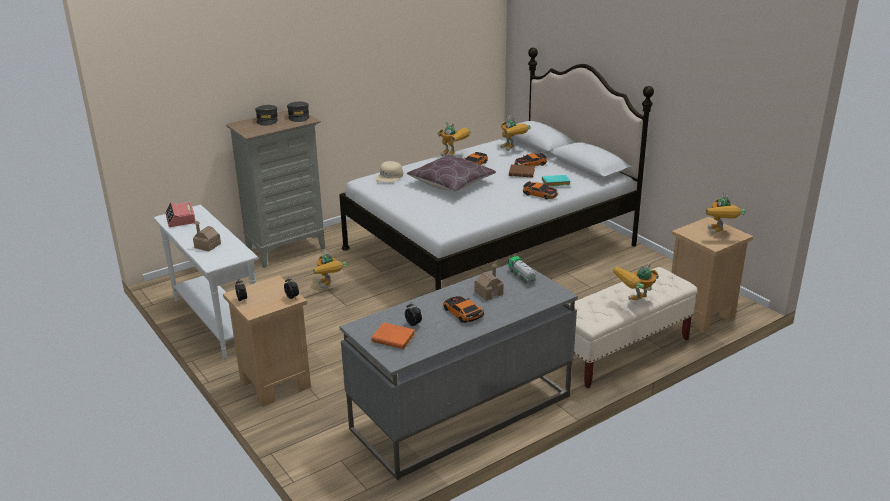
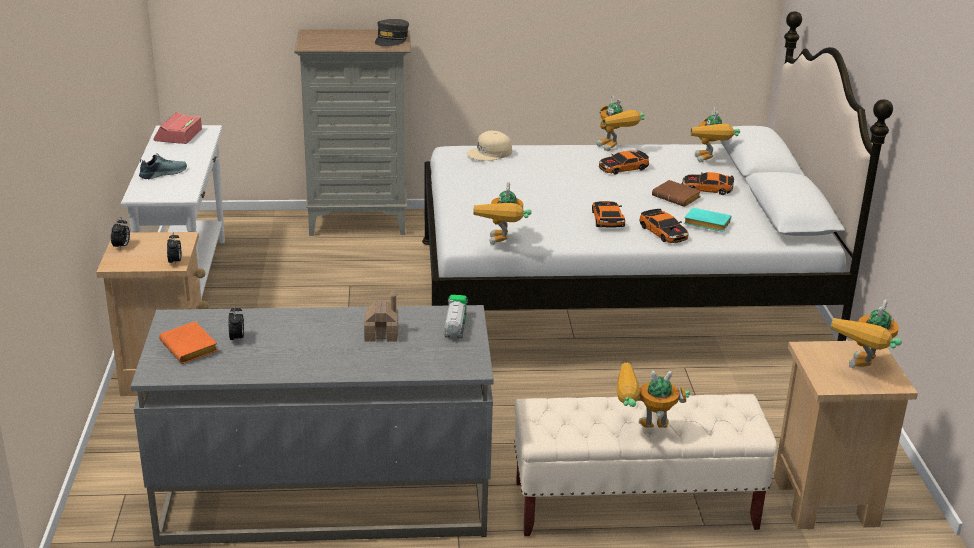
camera: 30 degrees right, 0 degrees up
toy house [193,221,221,252] -> shoe [139,153,187,179]
grey cap [255,105,278,126] -> none
toy robot [313,249,346,288] -> toy robot moved to [473,182,532,245]
brown pillow [407,155,496,192] -> none
toy car [443,296,484,323] -> toy car moved to [592,201,625,228]

